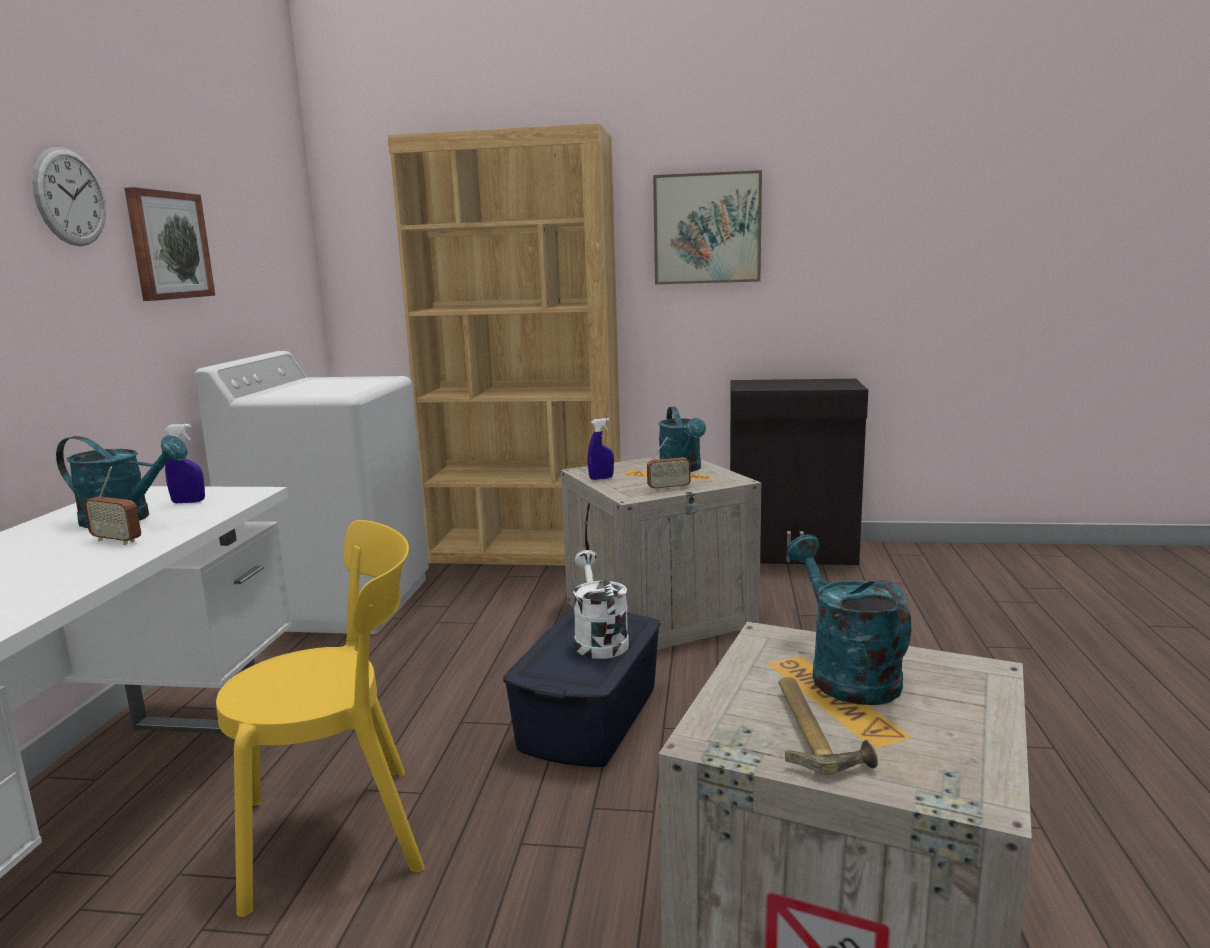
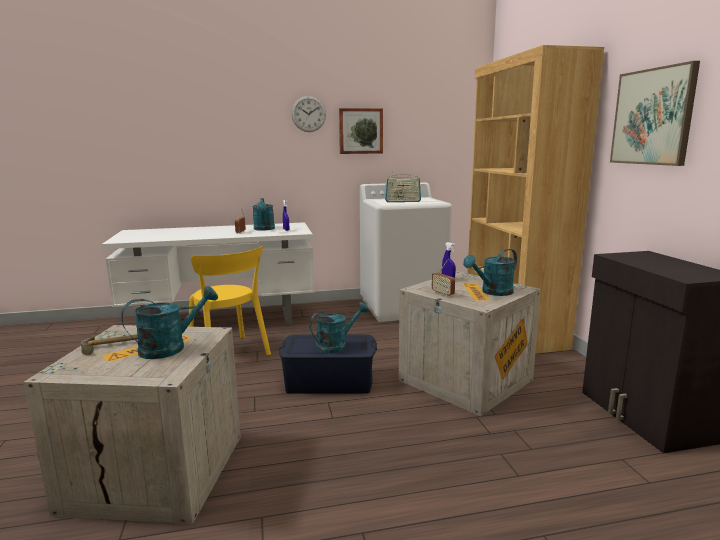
camera: 70 degrees right, 0 degrees up
white watering can [573,550,629,659] -> turquoise watering can [309,302,369,354]
none -> radio [385,173,421,202]

